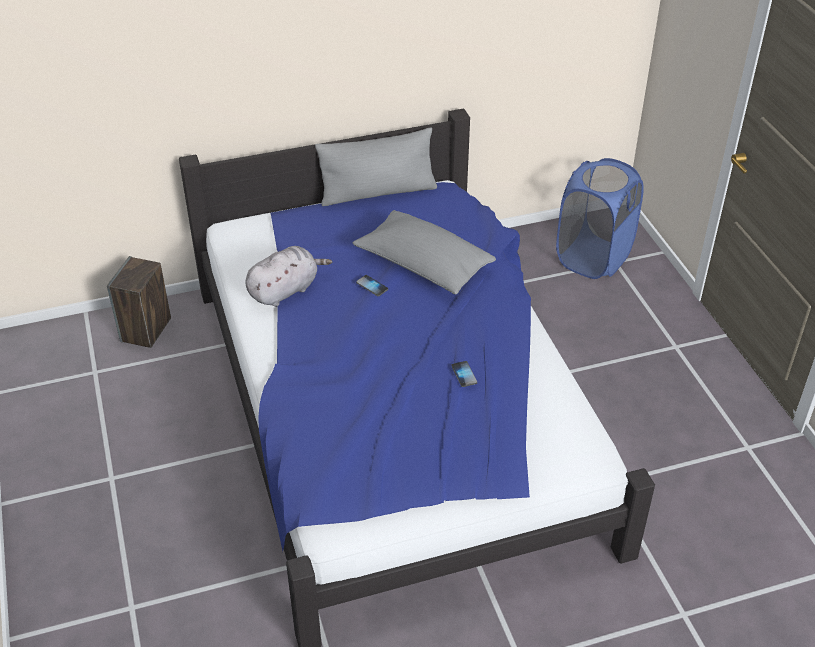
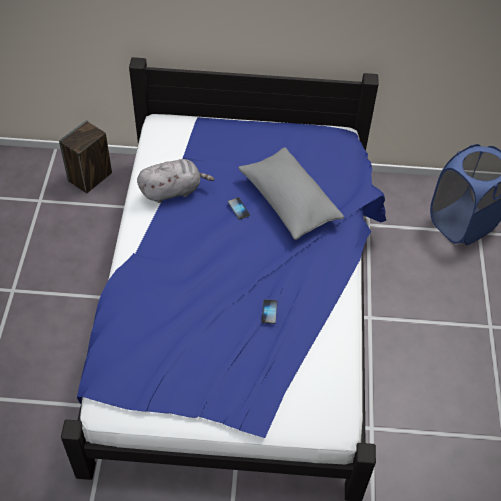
camera: 20 degrees right, 10 degrees up
grey pillow [315,127,437,206] -> none

